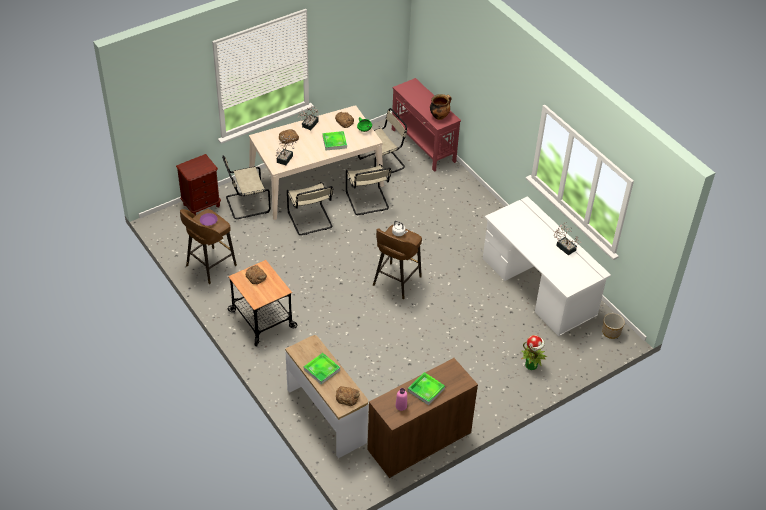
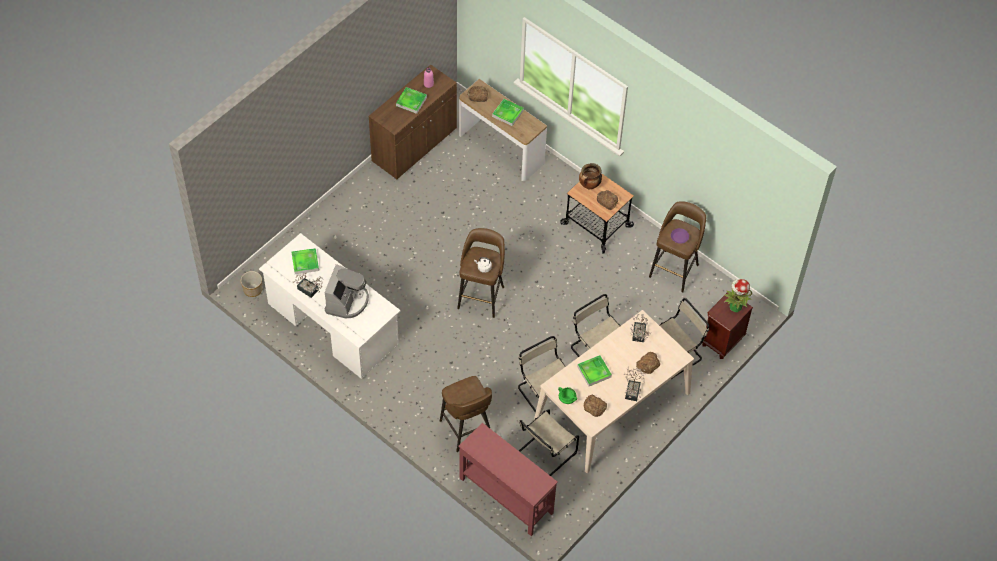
camera: 165 degrees right, 10 degrees up
cooking pot [430,94,452,120] -> cooking pot moved to [579,163,602,189]
potted plant [521,335,547,370] -> potted plant moved to [724,279,752,312]
none -> tray [292,248,319,274]
none -> coffee machine [324,264,369,319]
none -> brown stool [440,376,492,452]

